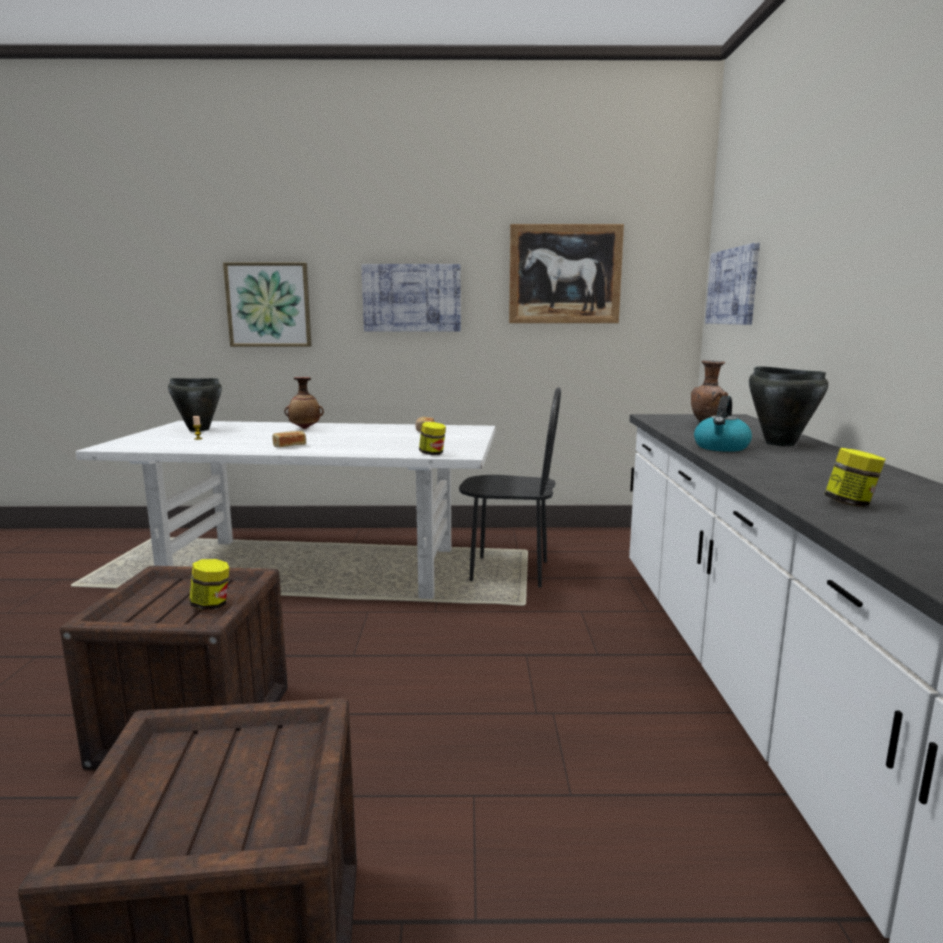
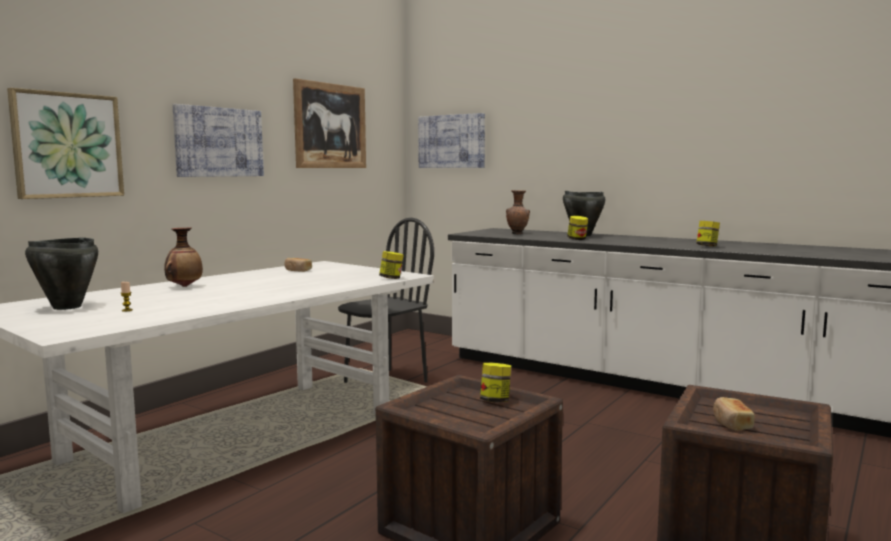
camera: 55 degrees left, 5 degrees down
bread [273,431,306,447] -> bread moved to [713,397,755,431]
kettle [694,396,752,452] -> jar [567,216,588,240]

